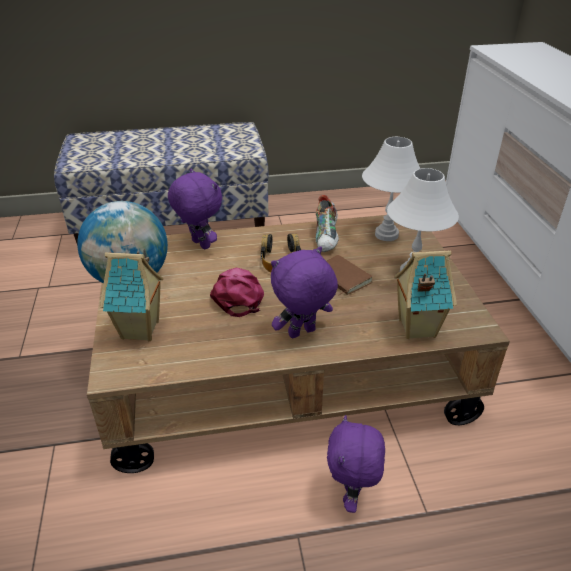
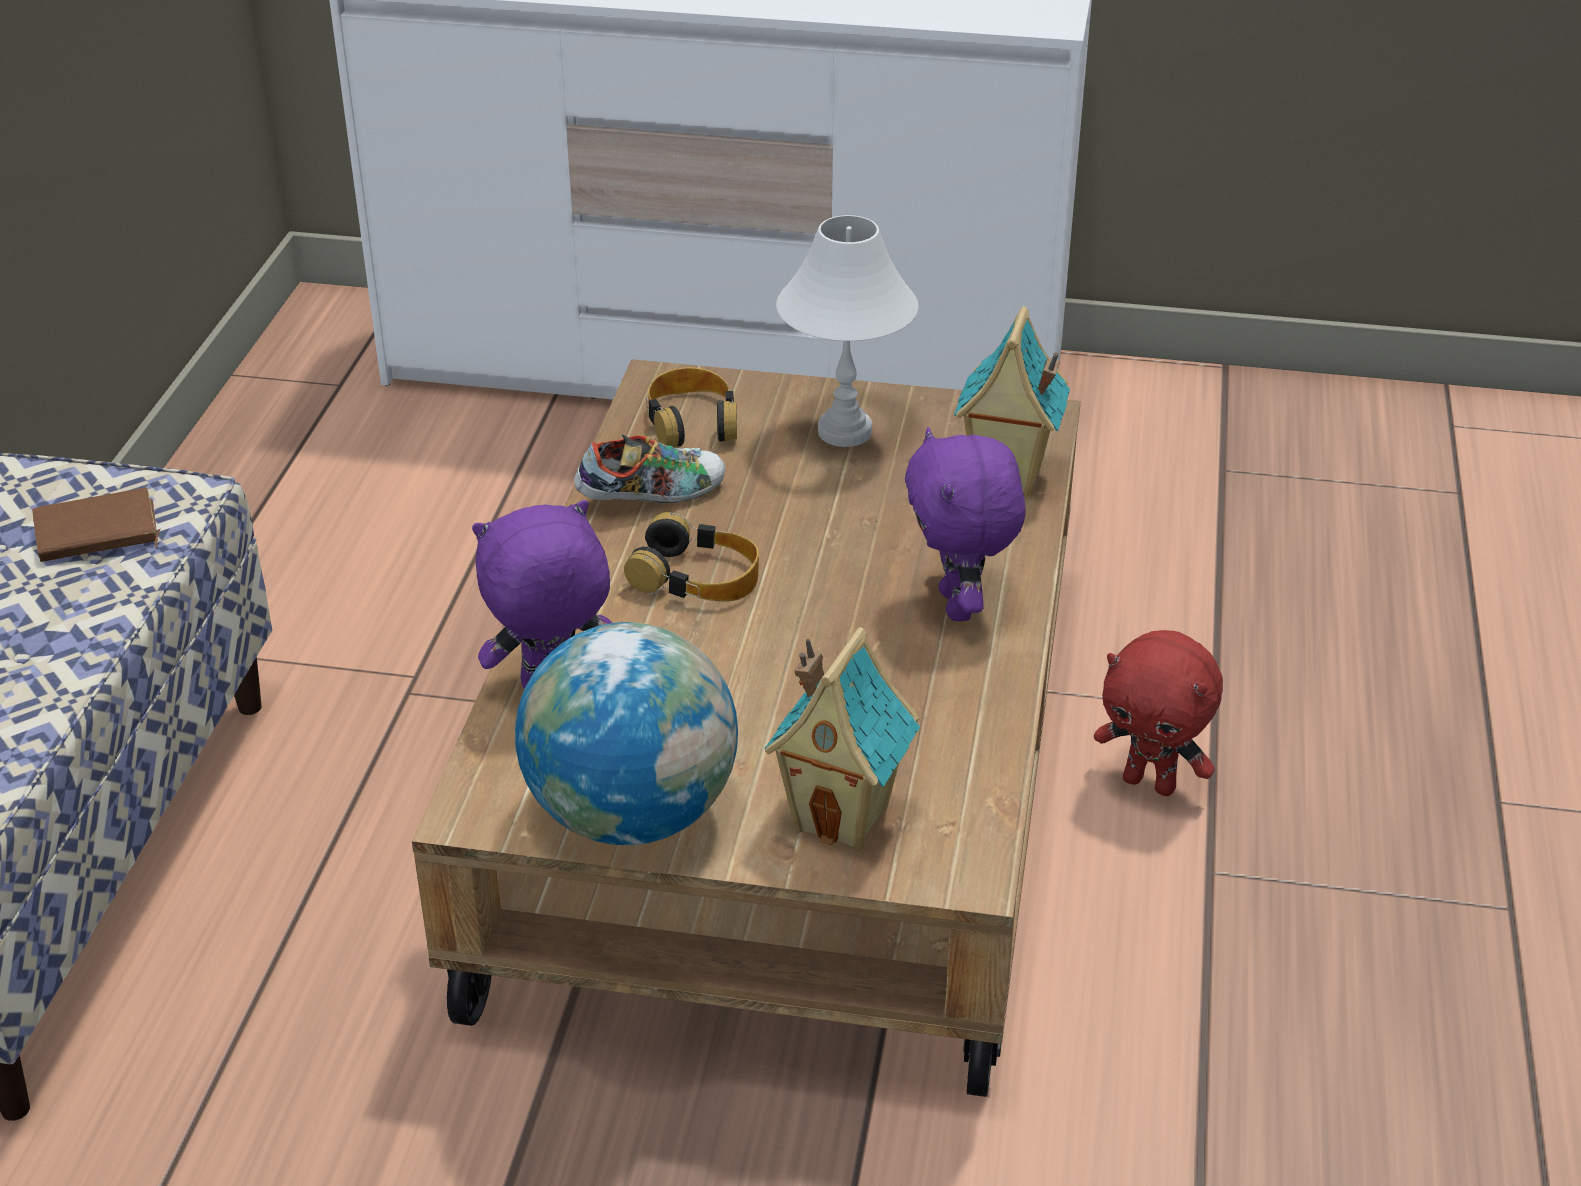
camera: 70 degrees left, 0 degrees up
pink cap [210,268,264,317] -> none
shoe [316,195,339,252] -> shoe turned 45 degrees counterclockwise [574,435,725,503]
brown book [327,255,373,296] -> brown book moved to [32,488,161,562]
purple plush toy [327,415,385,513] -> red plush toy [1094,630,1223,796]
white table lamp [362,137,421,241] -> headphones [646,367,737,447]

